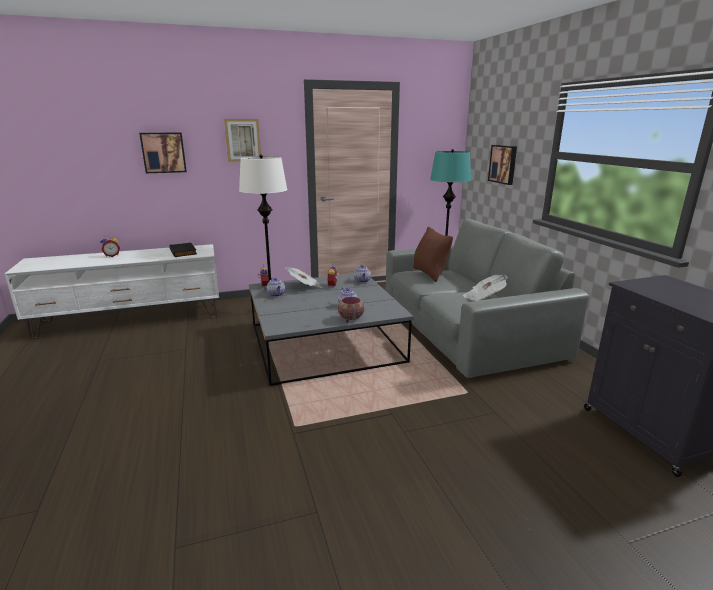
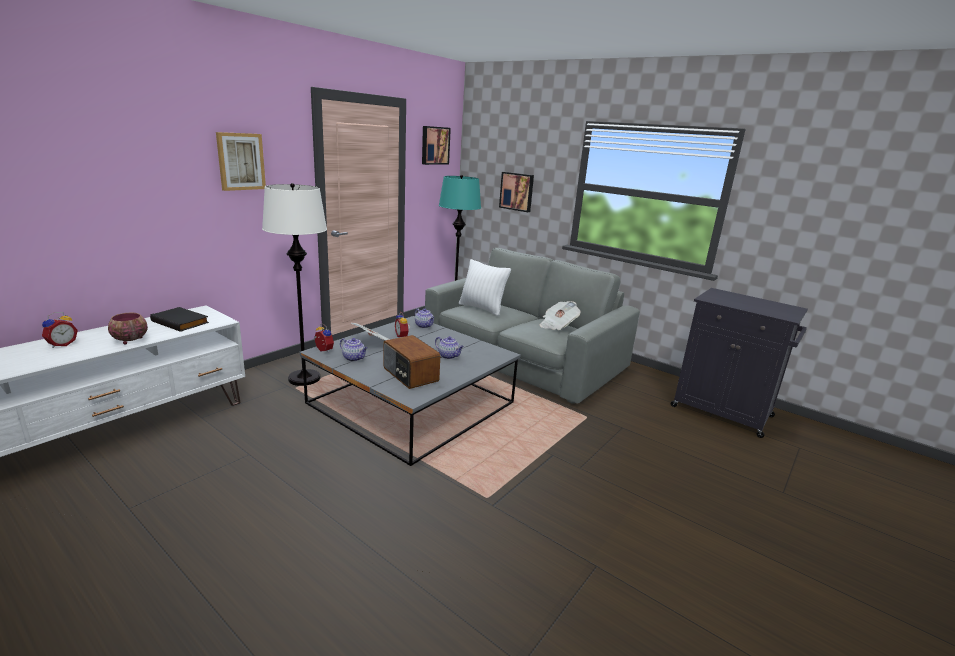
camera: 35 degrees left, 0 degrees up
picture [139,132,187,173] -> picture moved to [422,126,451,165]
bowl [338,297,364,322] -> bowl moved to [108,313,148,344]
brown pillow [413,227,453,282] -> white pillow [459,259,511,316]
none -> radio [383,335,440,389]

